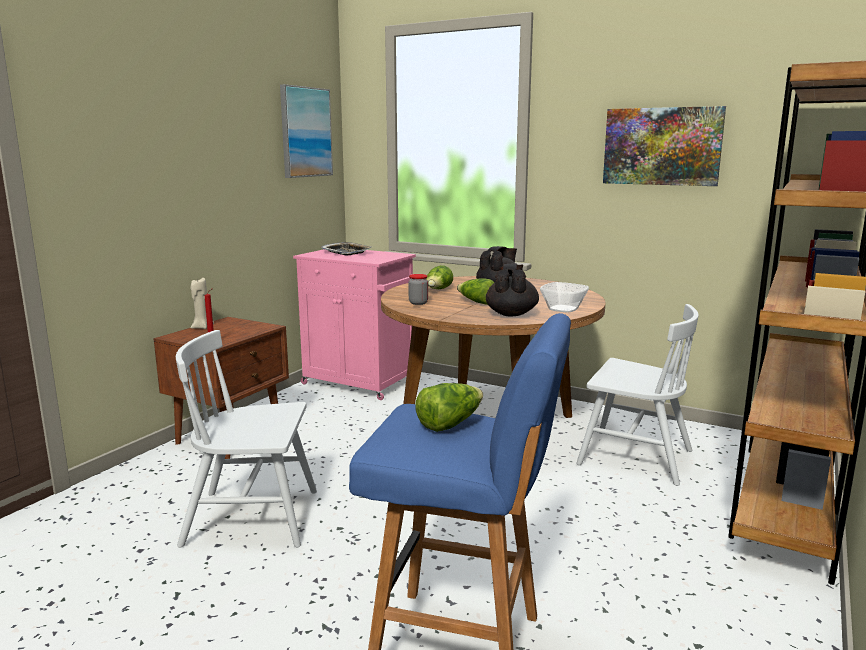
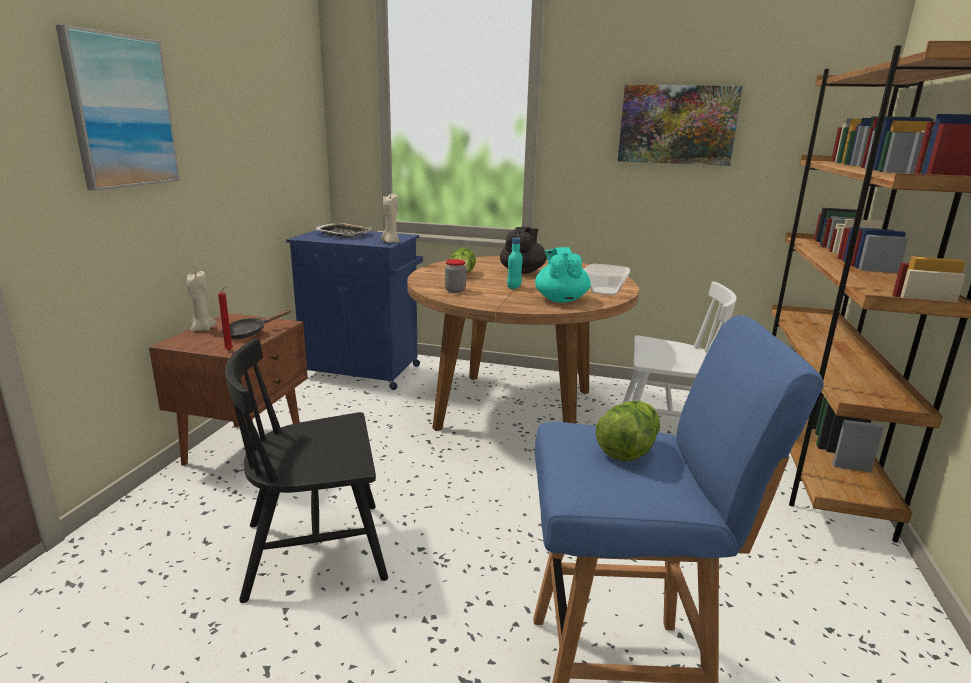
camera: 15 degrees left, 5 degrees up
white chair [176,330,317,547] -> black chair [225,338,388,603]
picture [280,84,333,178] -> picture moved to [56,25,180,191]
pink cabinet [293,249,416,400] -> blue cabinet [286,230,423,390]
lettuce [457,278,494,305] -> turquoise bottle [507,238,523,289]
black teapot [486,264,539,316] -> turquoise teapot [535,247,591,303]
none -> black frying pan [221,310,291,339]
none -> beige candle [381,194,399,243]

